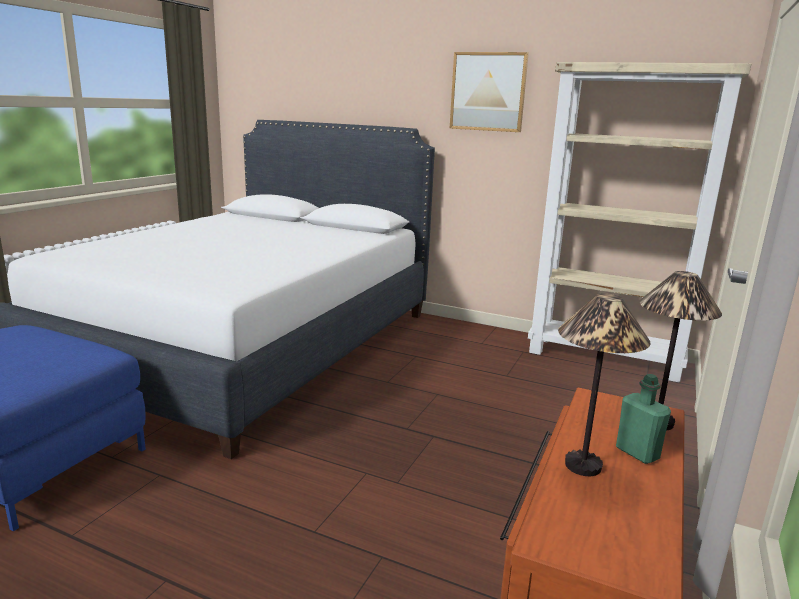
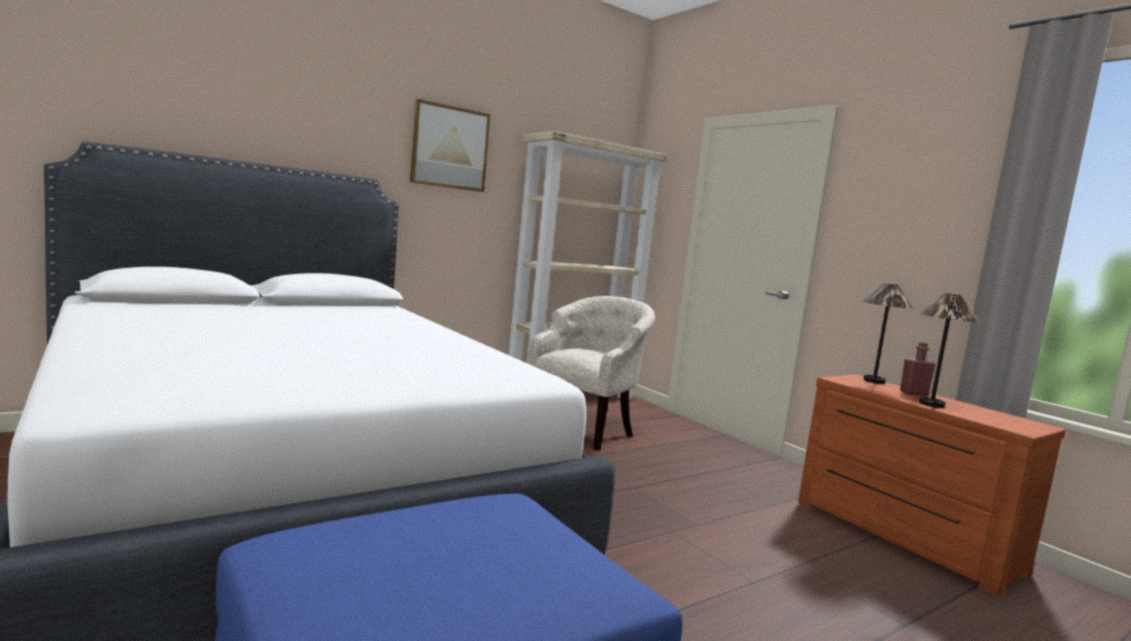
camera: 60 degrees left, 10 degrees down
green bottle [616,374,671,464] -> red bottle [900,342,936,396]
none -> beige armchair [528,296,655,451]

